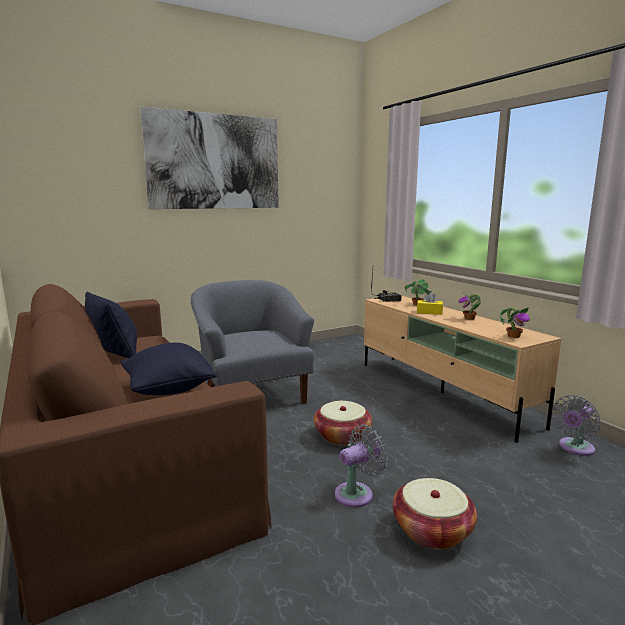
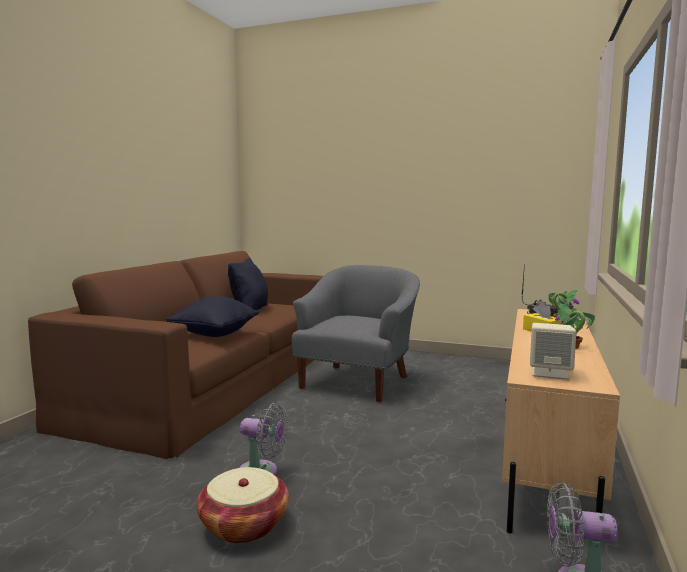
camera: 50 degrees right, 5 degrees down
picture [140,107,279,209] -> none
basket [314,401,372,445] -> none
potted plant [500,307,530,338] -> beige speaker [530,323,576,380]

